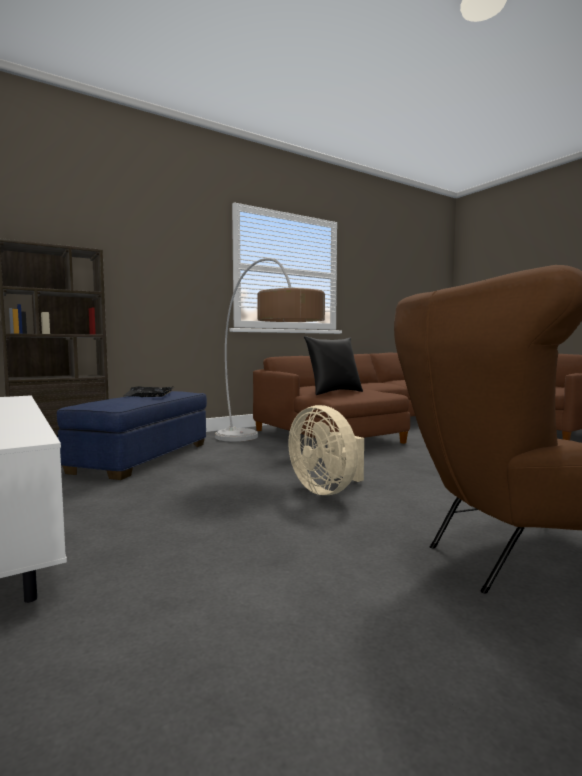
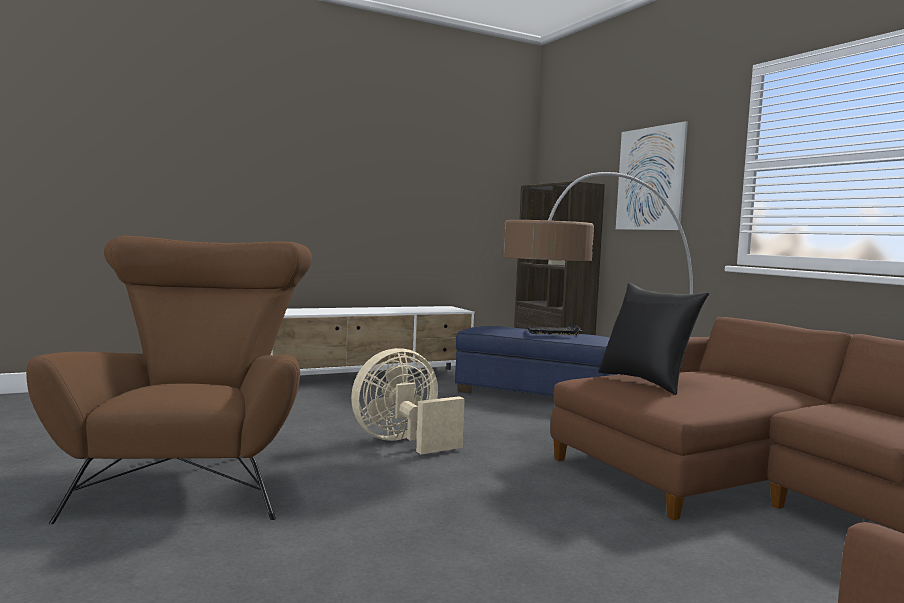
camera: 95 degrees right, 0 degrees up
none -> picture [616,121,688,230]

